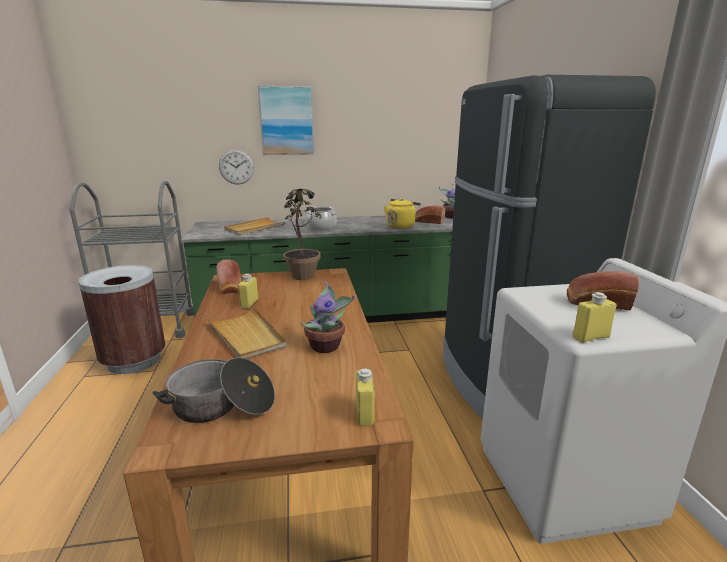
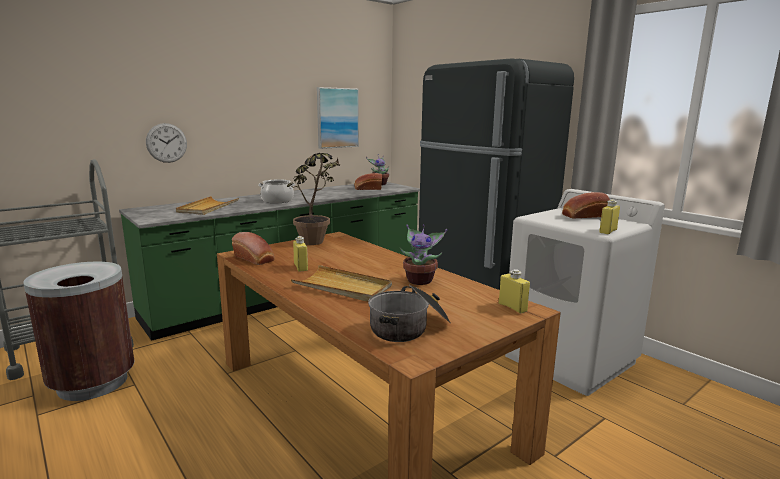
camera: 30 degrees left, 5 degrees down
picture [258,86,314,155] -> picture moved to [317,87,359,149]
yellow kettle [384,198,421,229] -> none

